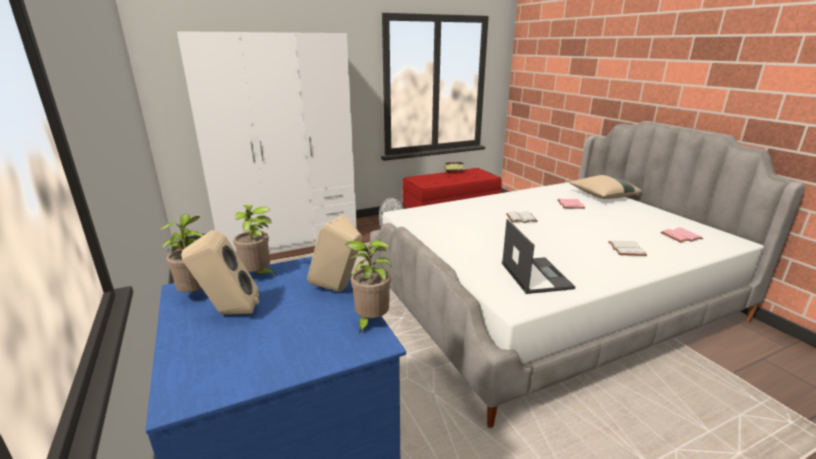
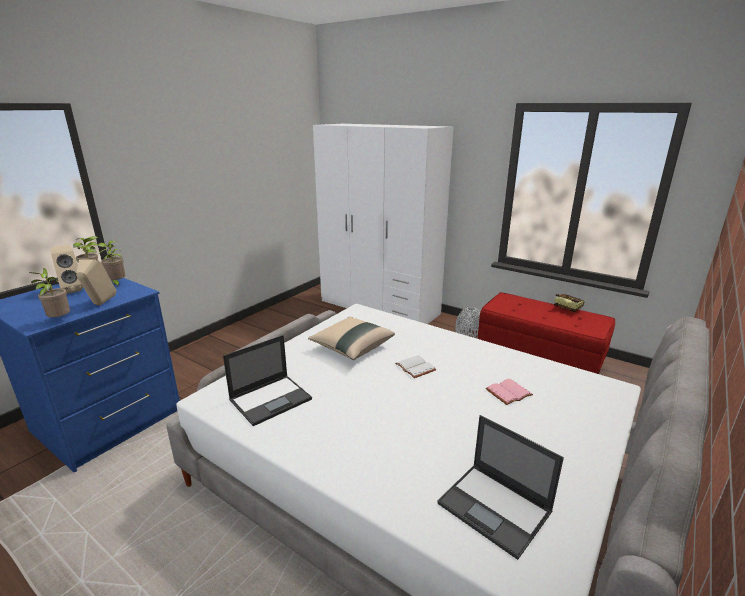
camera: 60 degrees right, 0 degrees up
beige pillow [569,175,642,199] -> beige pillow moved to [308,317,395,360]
white book [608,241,647,256] -> none
pink book [660,228,704,243] -> laptop [437,415,564,560]

